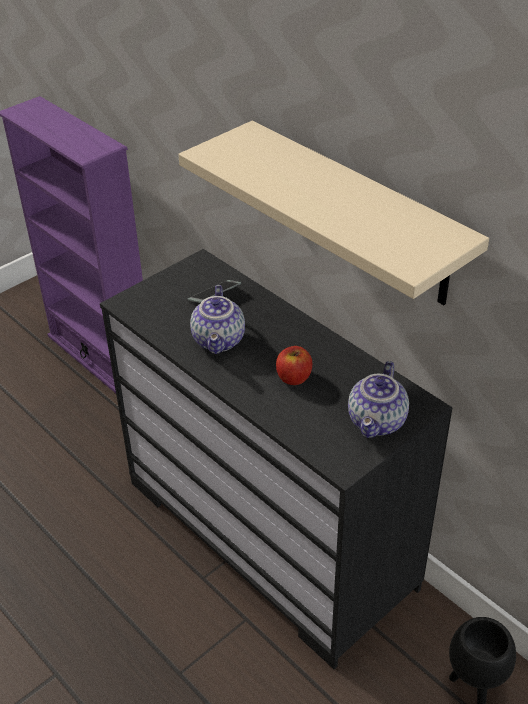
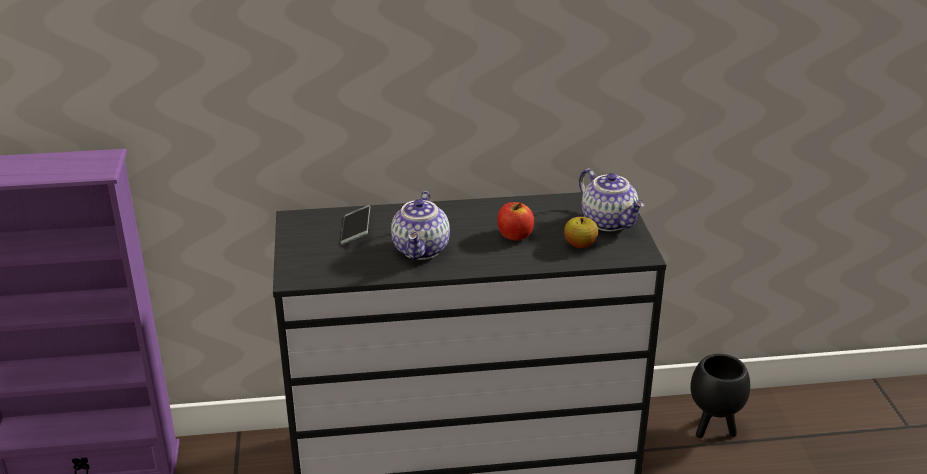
camera: 55 degrees left, 10 degrees down
beige shelf [178,121,489,305] -> none
teapot [190,285,245,354] -> teapot turned 60 degrees clockwise [391,191,450,260]
none -> apple [564,217,598,248]

